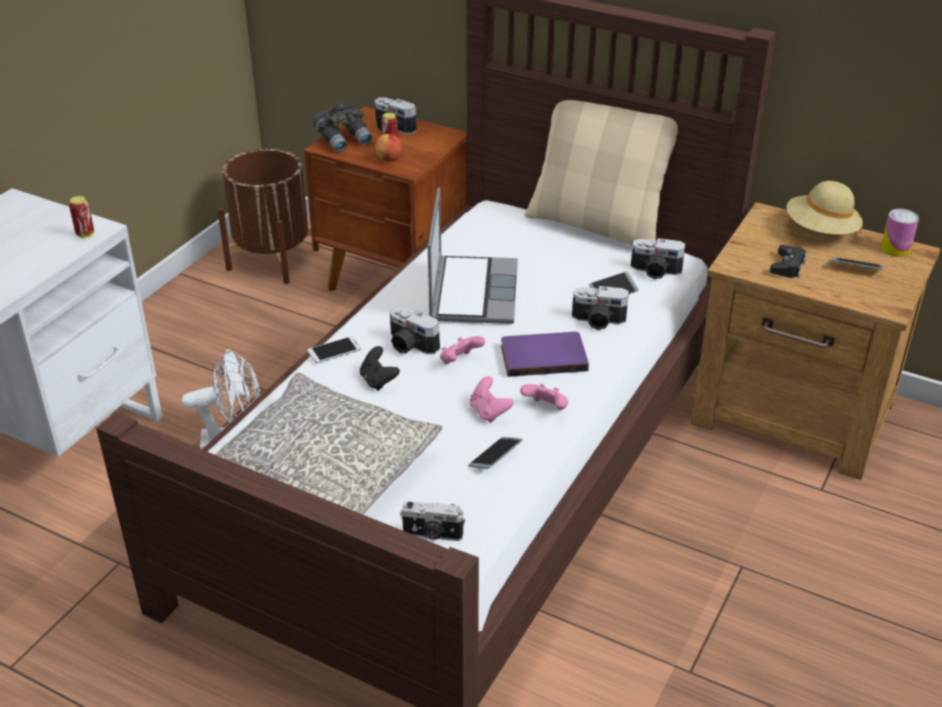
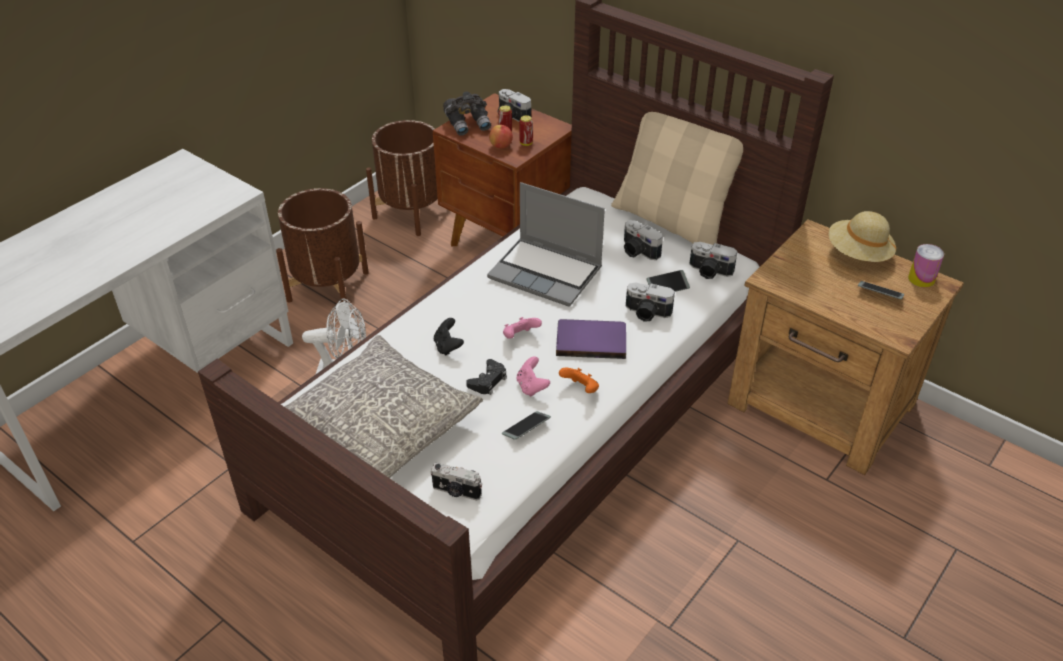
camera: 10 degrees right, 5 degrees up
can [69,196,94,238] -> can moved to [519,115,533,146]
phone [307,336,361,363] -> none
camera [390,307,440,354] -> camera moved to [624,220,663,260]
laptop [428,187,518,324] -> laptop turned 105 degrees clockwise [487,182,605,307]
pink game controller [520,384,568,410] -> orange game controller [559,368,599,393]
black game controller [770,245,807,278] -> black game controller moved to [466,359,507,395]
none -> brown planter [276,188,369,303]

